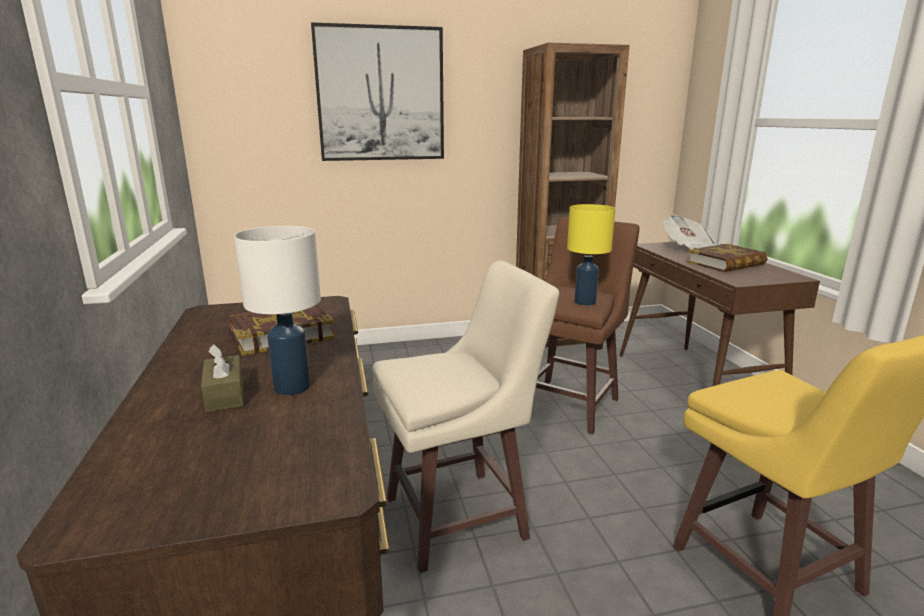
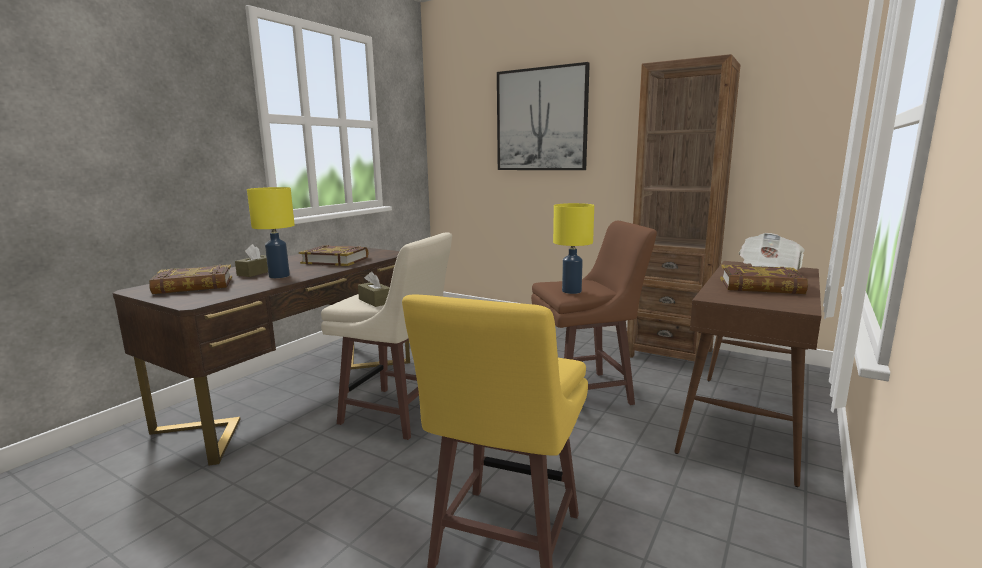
camera: 45 degrees right, 5 degrees down
white table lamp [234,226,321,395] -> yellow table lamp [247,187,295,278]
none -> book [149,265,232,294]
none -> brown tissue box [358,272,390,307]

